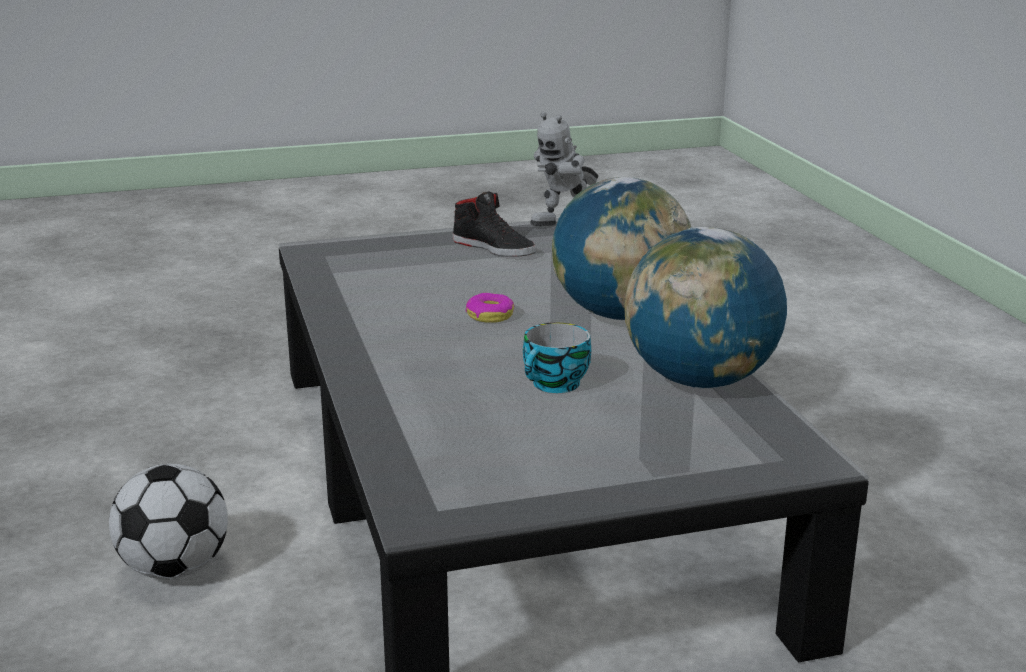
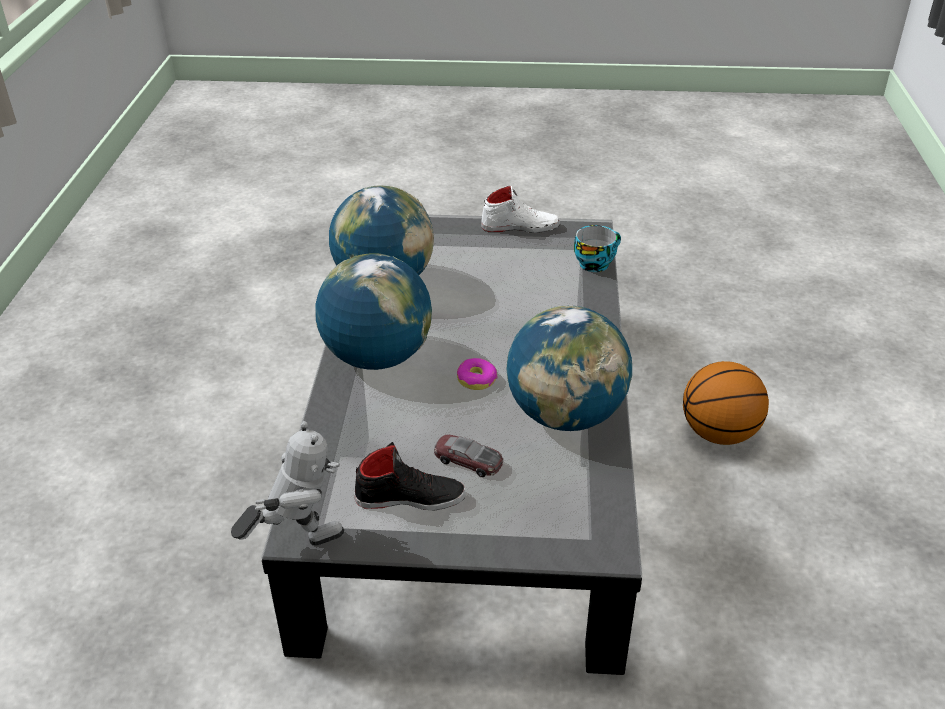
camera: 160 degrees left, 15 degrees up
football [109,464,228,579] -> basketball [683,361,769,445]
black shoe [452,191,536,257] -> black shoe turned 120 degrees clockwise [354,442,466,510]
cup [523,323,591,393] -> cup moved to [574,225,621,272]
none -> toy car [434,434,503,477]
none -> white shoe [481,184,560,233]
none -> globe [507,305,632,431]

